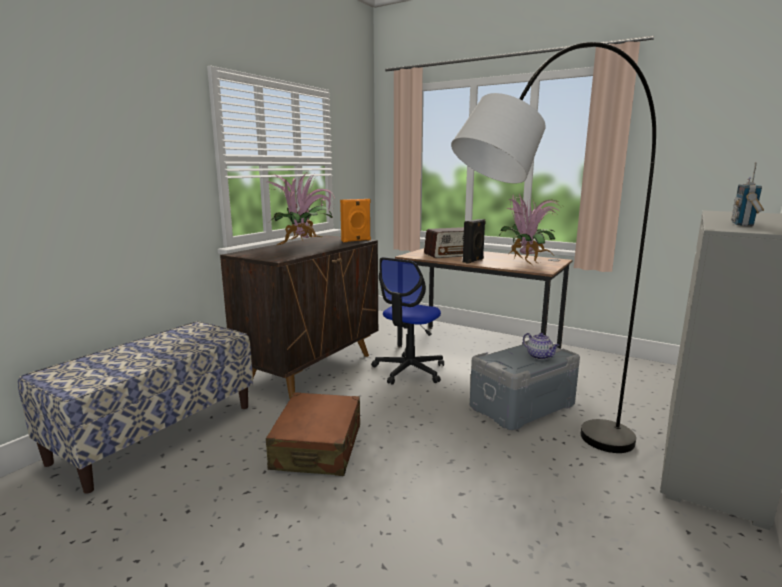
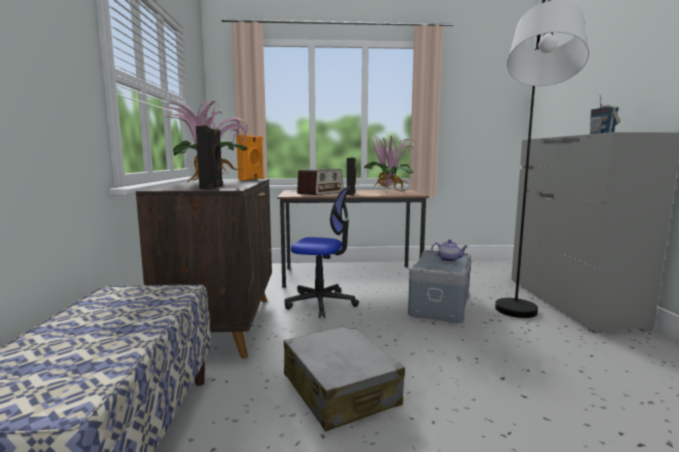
camera: 35 degrees left, 5 degrees down
brown suitcase [266,392,360,476] -> grey suitcase [284,325,405,432]
office chair [371,257,444,385] -> office chair turned 75 degrees counterclockwise [285,186,359,318]
none -> black speaker [196,125,223,190]

